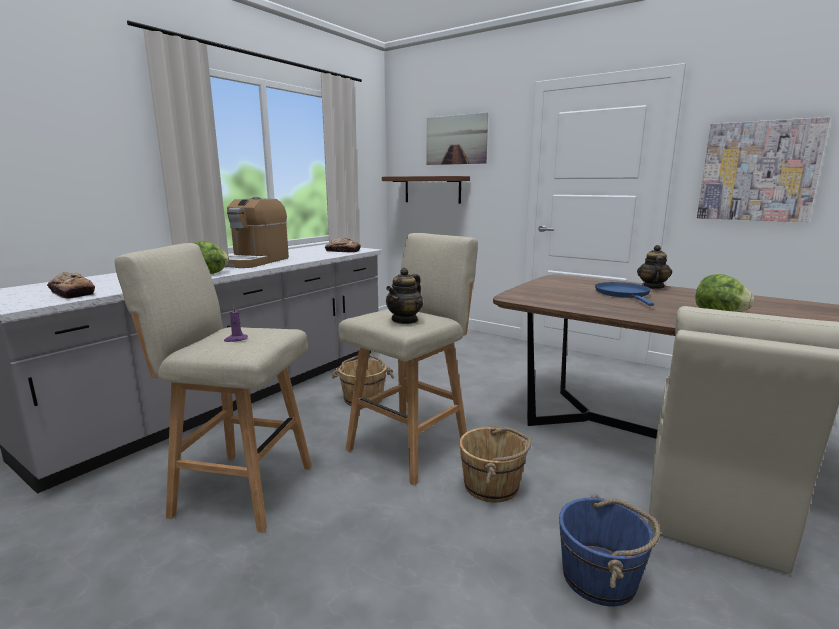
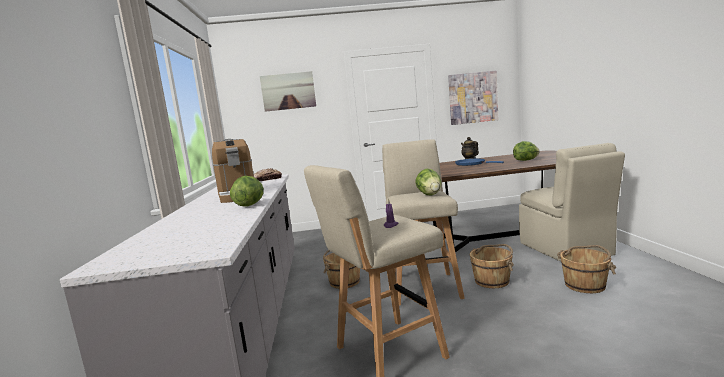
camera: 40 degrees left, 5 degrees down
bread [47,272,95,299] -> none
brown shelf [382,176,470,204] -> none
teapot [386,267,423,324] -> lettuce [415,168,442,196]
blue bucket [559,494,660,606] -> brown bucket [557,245,616,293]

